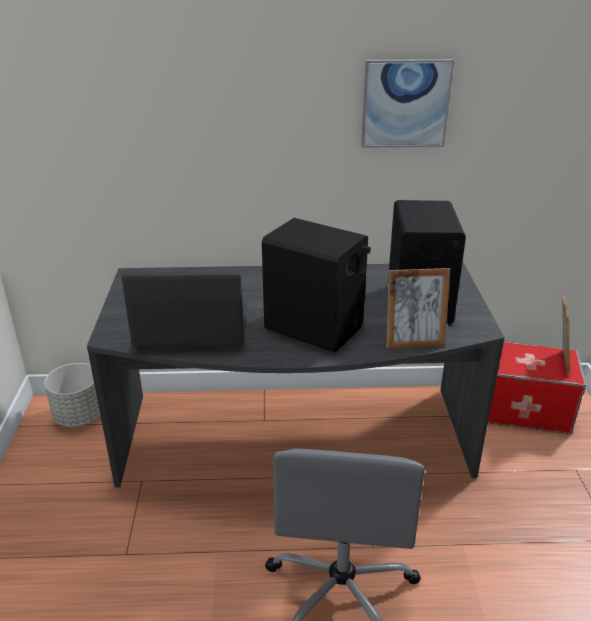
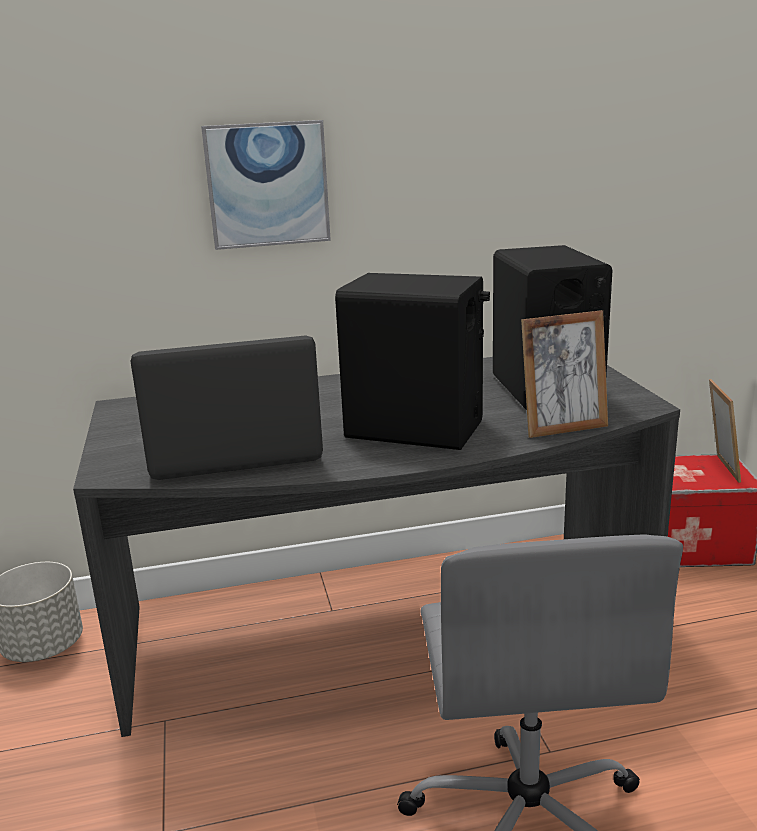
camera: 10 degrees left, 10 degrees down
picture [361,59,454,148] -> picture moved to [201,120,331,250]

